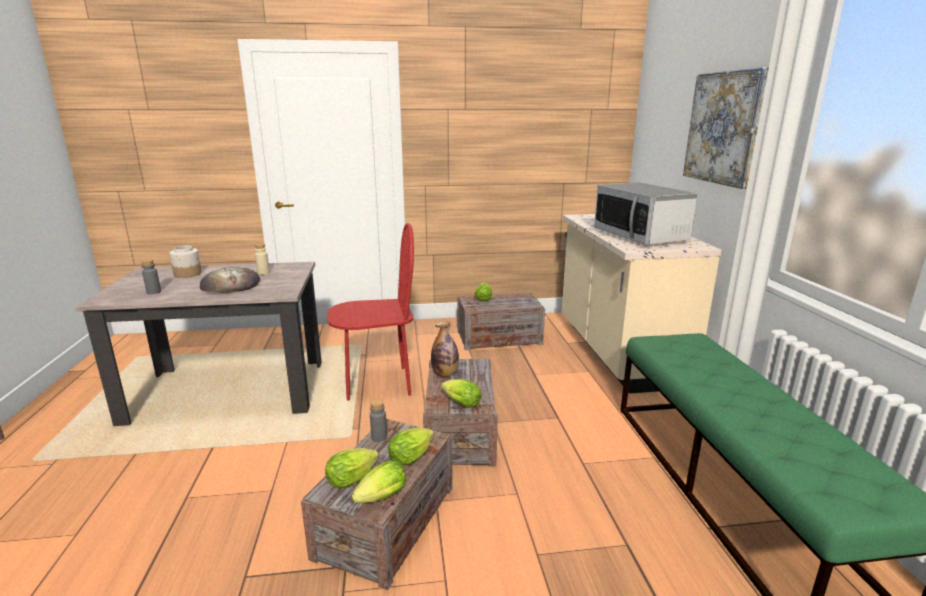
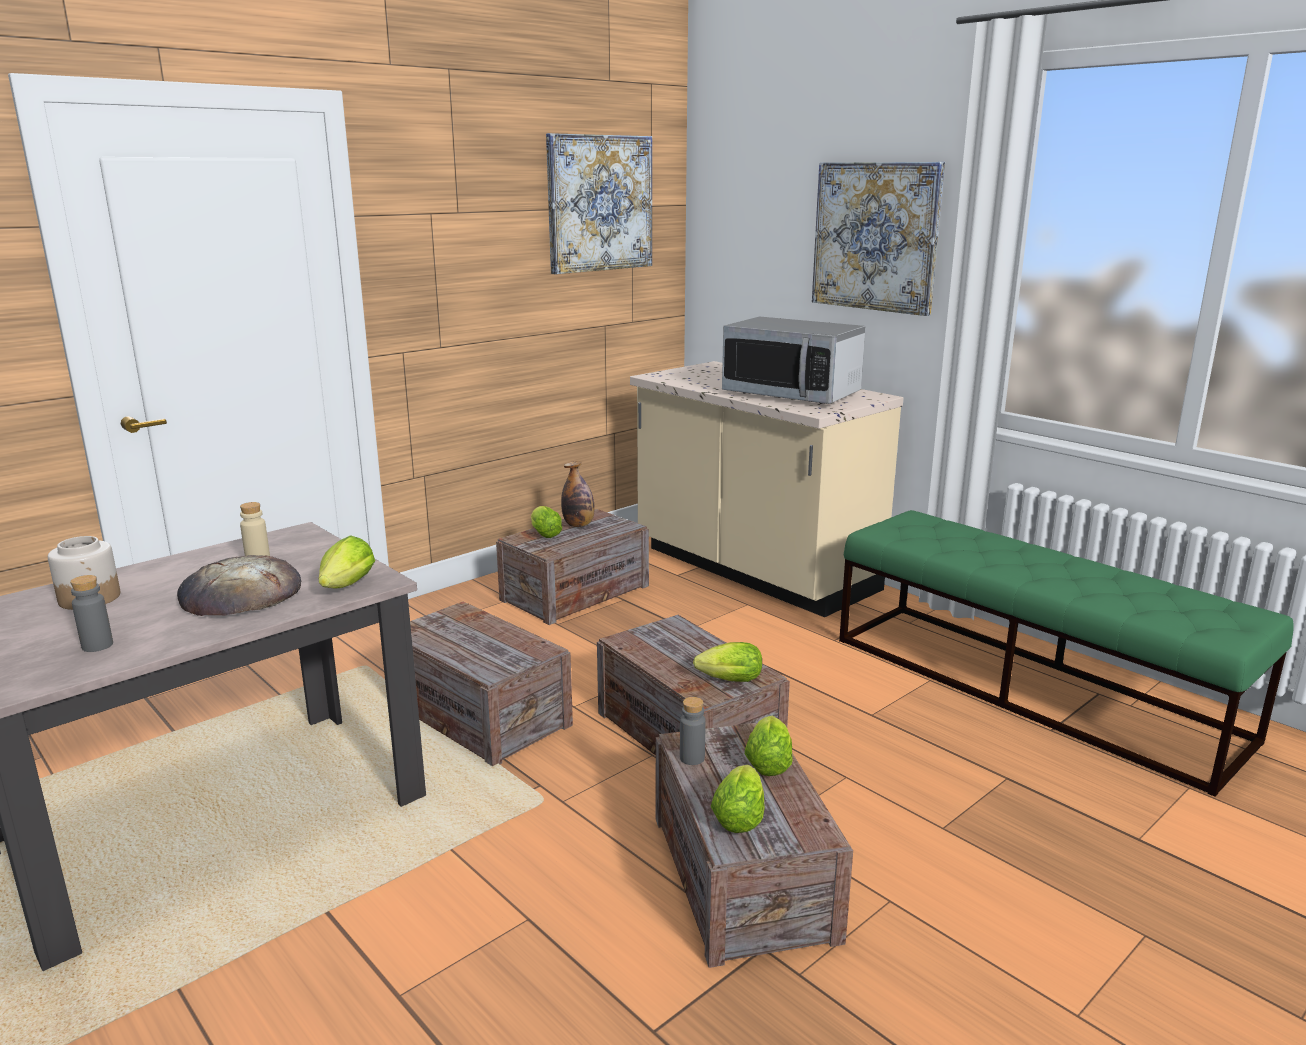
camera: 35 degrees left, 0 degrees up
red chair [327,223,414,401] -> crate [410,601,573,766]
lettuce [352,461,406,503] -> lettuce moved to [319,535,375,589]
bottle [431,322,459,377] -> bottle moved to [561,461,595,527]
none -> picture [546,133,652,274]

